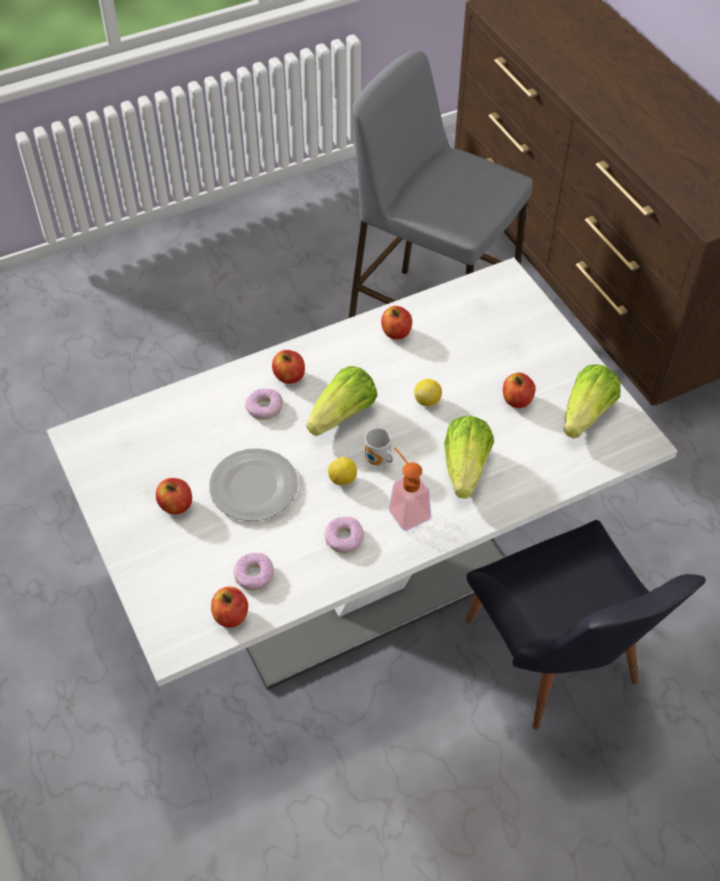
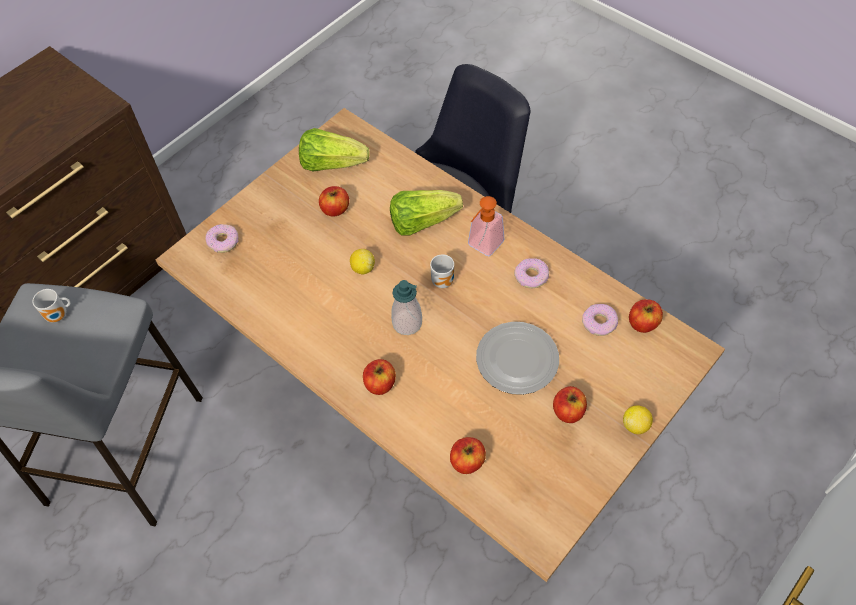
camera: 110 degrees left, 5 degrees up
white dining table [47,257,678,690] -> brown dining table [156,108,725,582]
donut [245,389,283,420] -> donut moved to [205,224,239,253]
lettuce [307,366,378,436] -> soap dispenser [391,280,422,335]
lemon [328,457,357,485] -> lemon moved to [623,405,653,434]
apple [381,306,412,340] -> apple moved to [450,437,486,474]
none -> mug [32,289,71,323]

